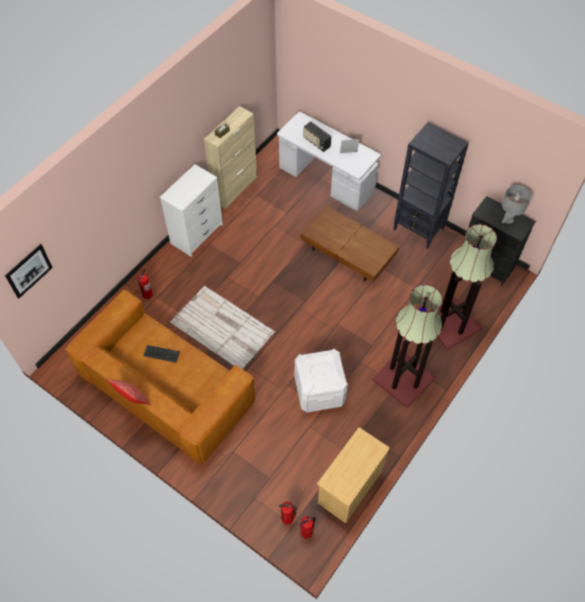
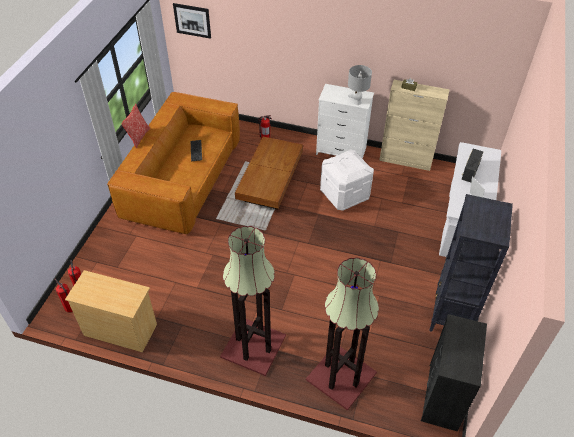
camera: 70 degrees right, 10 degrees down
white storage box [295,348,348,413] -> white storage box moved to [320,149,374,211]
brown coffee table [300,205,399,282] -> brown coffee table moved to [235,137,303,209]
grey table lamp [502,185,531,224] -> grey table lamp moved to [348,65,372,105]

